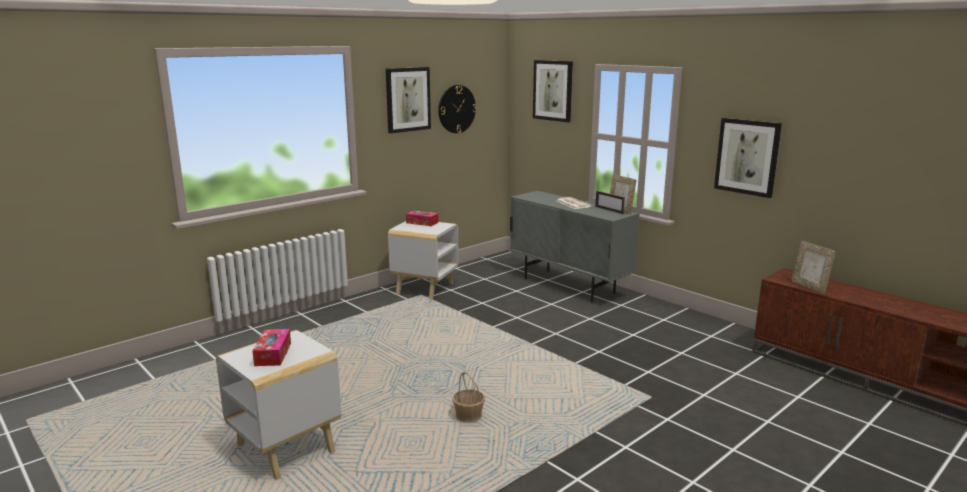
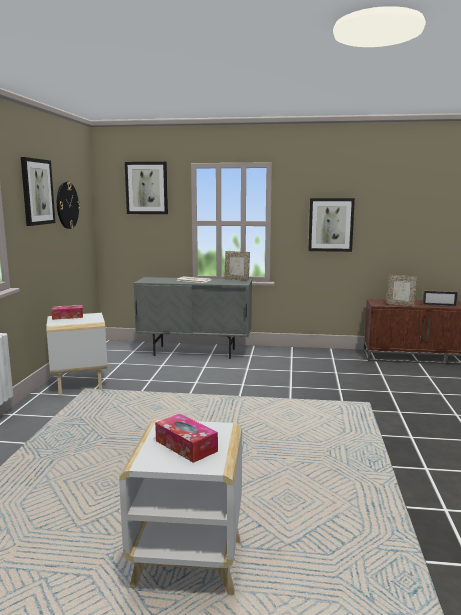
camera: 40 degrees left, 5 degrees down
basket [452,371,485,423] -> none
picture frame [595,191,625,214] -> picture frame moved to [423,290,458,307]

